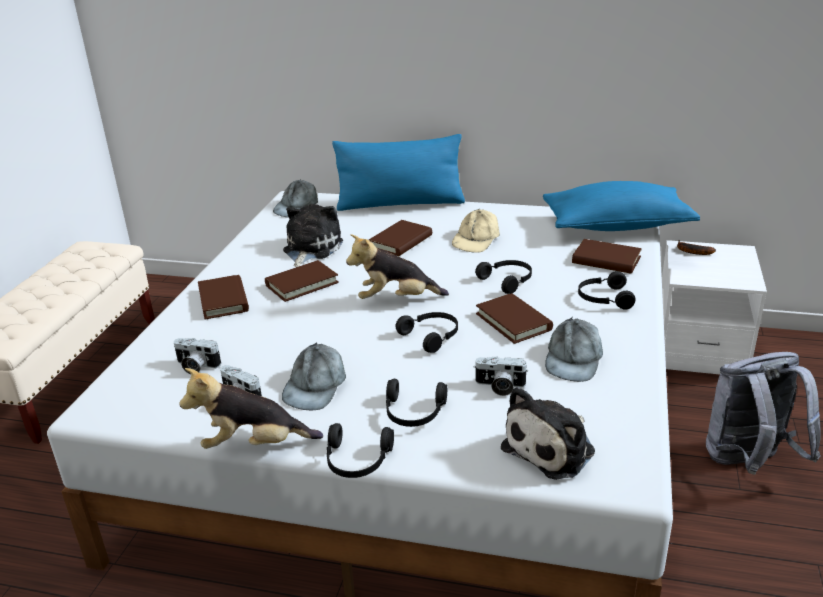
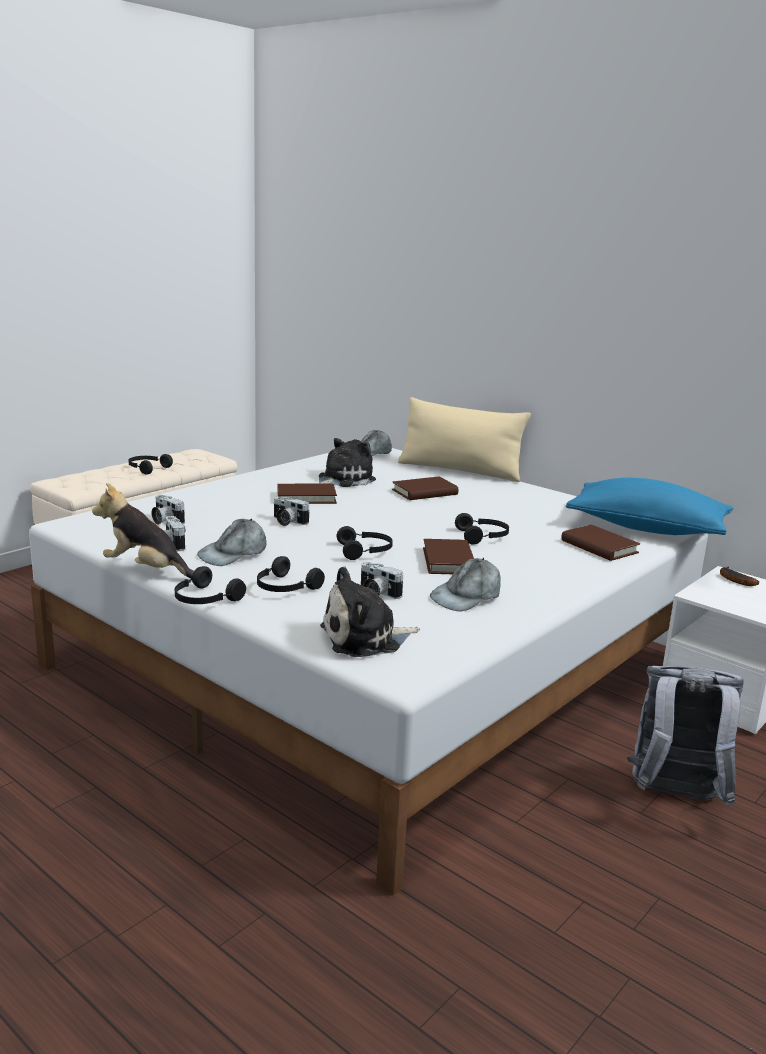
camera: 25 degrees right, 10 degrees down
brown book [198,275,249,319] -> none
blue pillow [332,134,465,211] -> beige pillow [398,397,531,482]
plush toy [346,234,449,299] -> none
beige cap [452,208,500,253] -> none
black headphones [578,271,635,310] -> black headphones moved to [129,454,173,475]
none -> camera [274,497,310,526]

